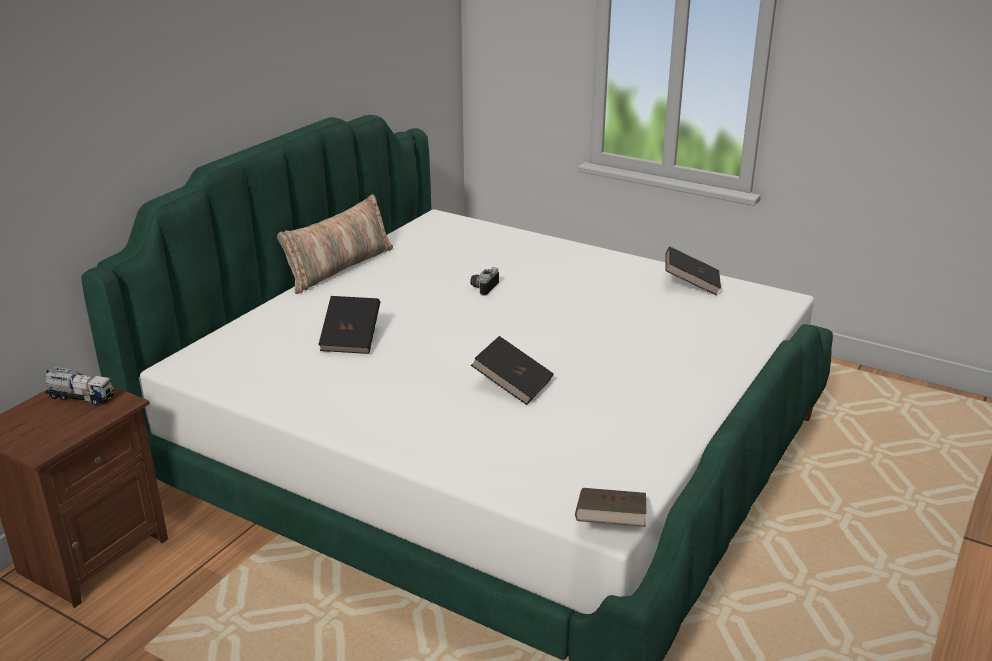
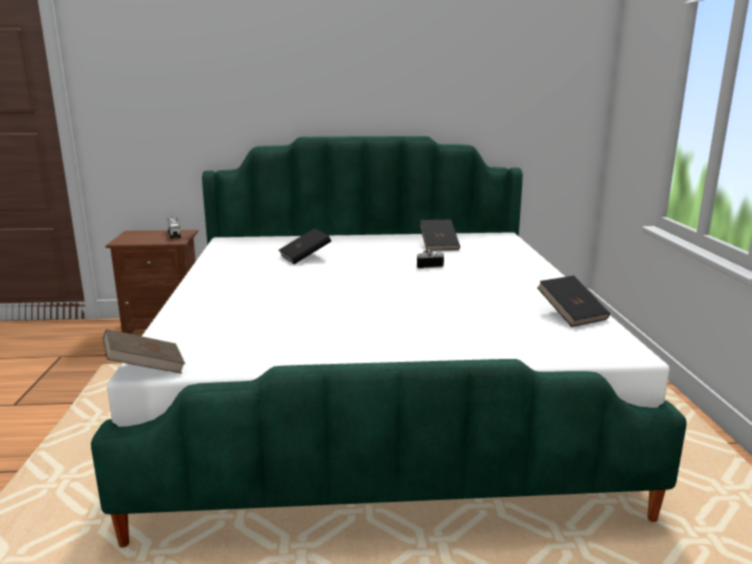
camera: 55 degrees right, 10 degrees down
pillow [277,194,393,294] -> none
black book [471,336,554,405] -> black book moved to [420,220,460,251]

